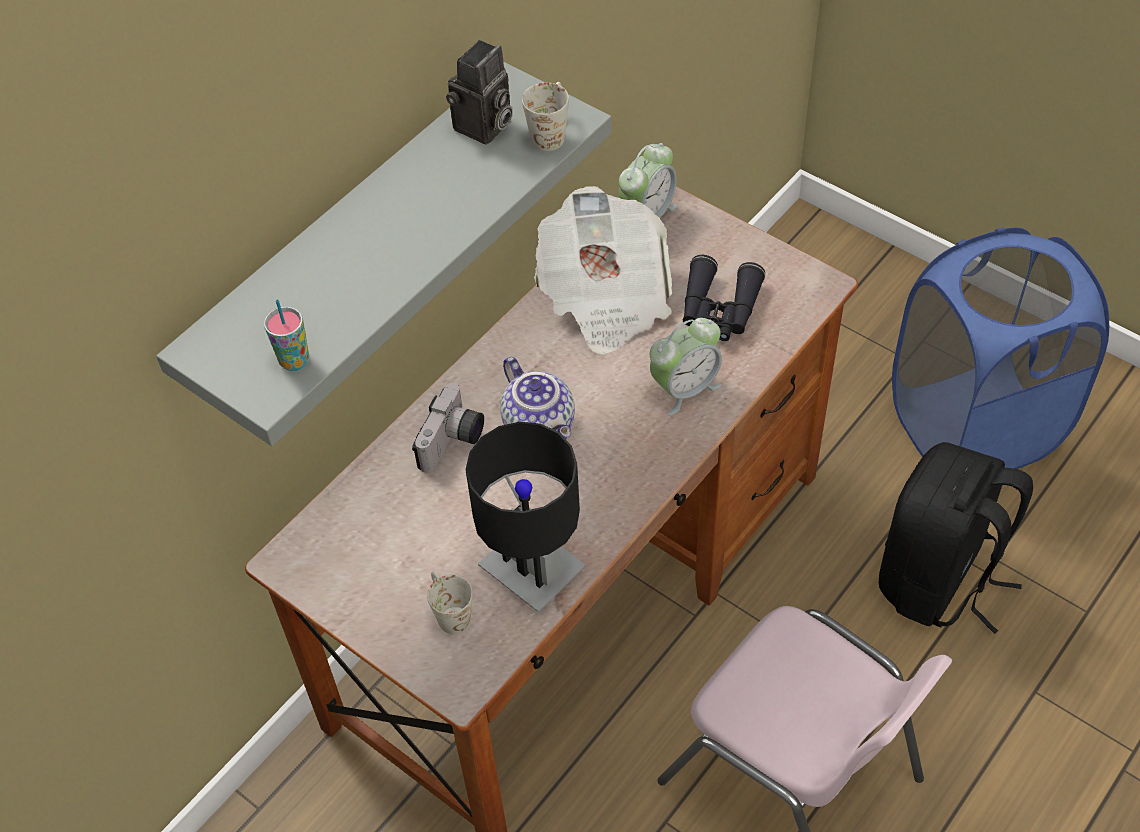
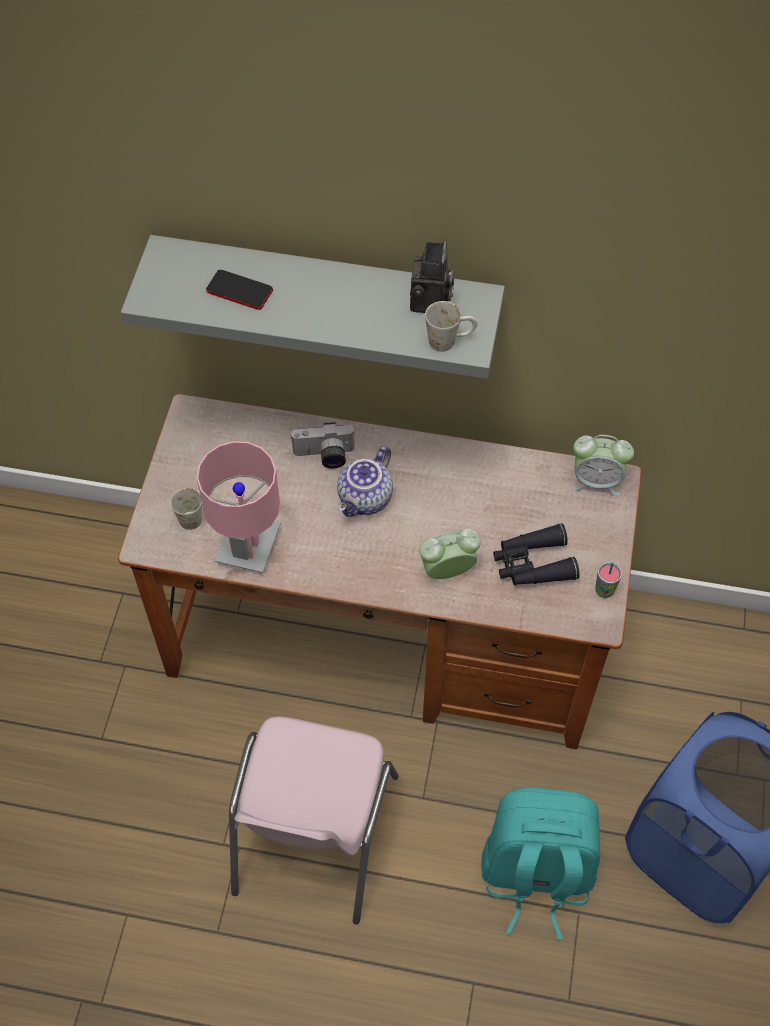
camera: 60 degrees right, 5 degrees up
cup [264,299,309,371] -> cup moved to [595,562,622,598]
camera [446,40,513,145] -> camera turned 90 degrees counterclockwise [410,241,455,313]
black table lamp [466,422,586,612] -> pink table lamp [197,441,281,573]
newspaper [534,186,672,355] -> none
alarm clock [650,318,722,415] -> alarm clock turned 135 degrees clockwise [419,528,481,579]
black backpack [879,442,1033,634] -> turquoise backpack [481,787,600,940]
none -> phone [206,270,273,310]

